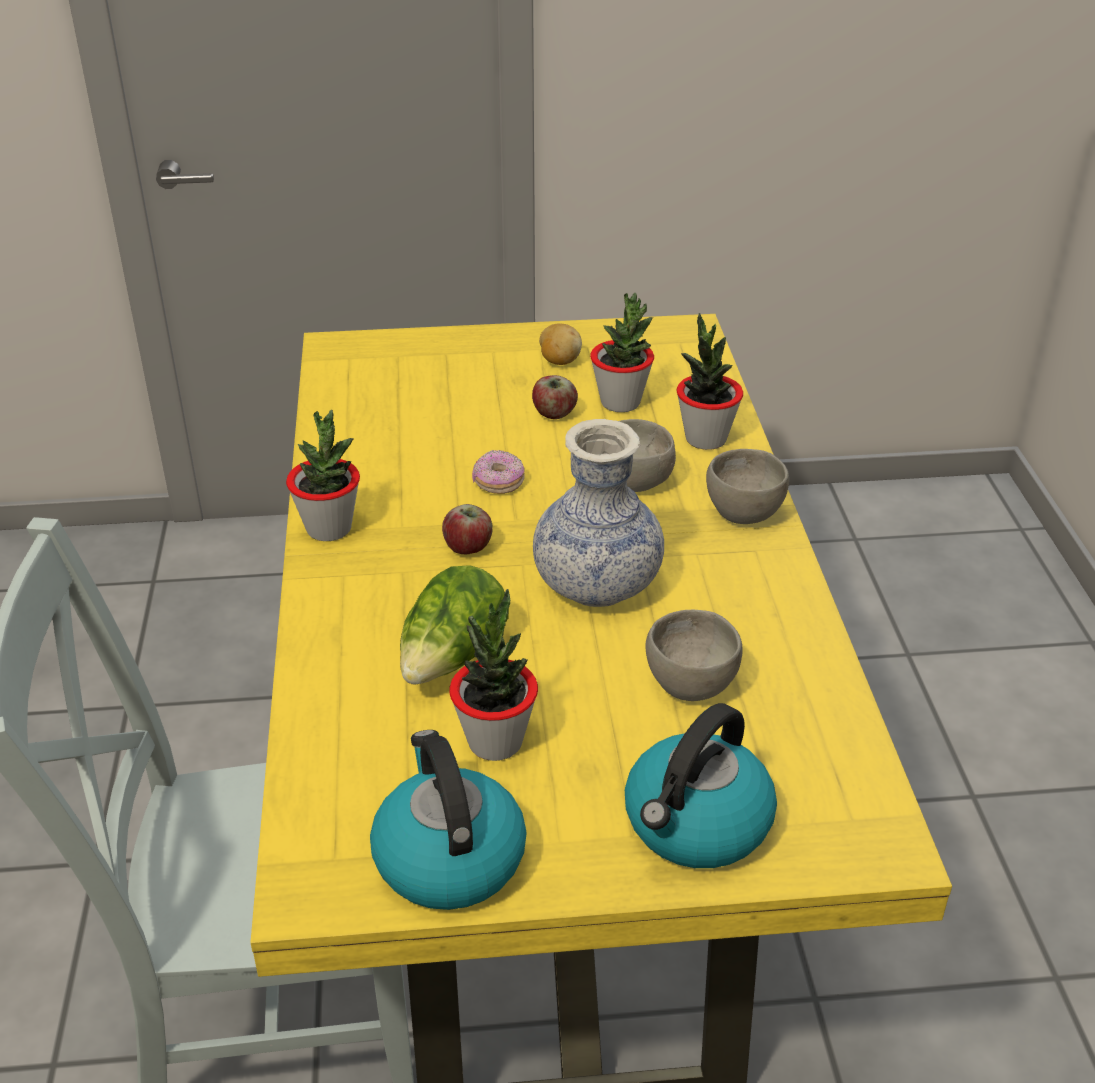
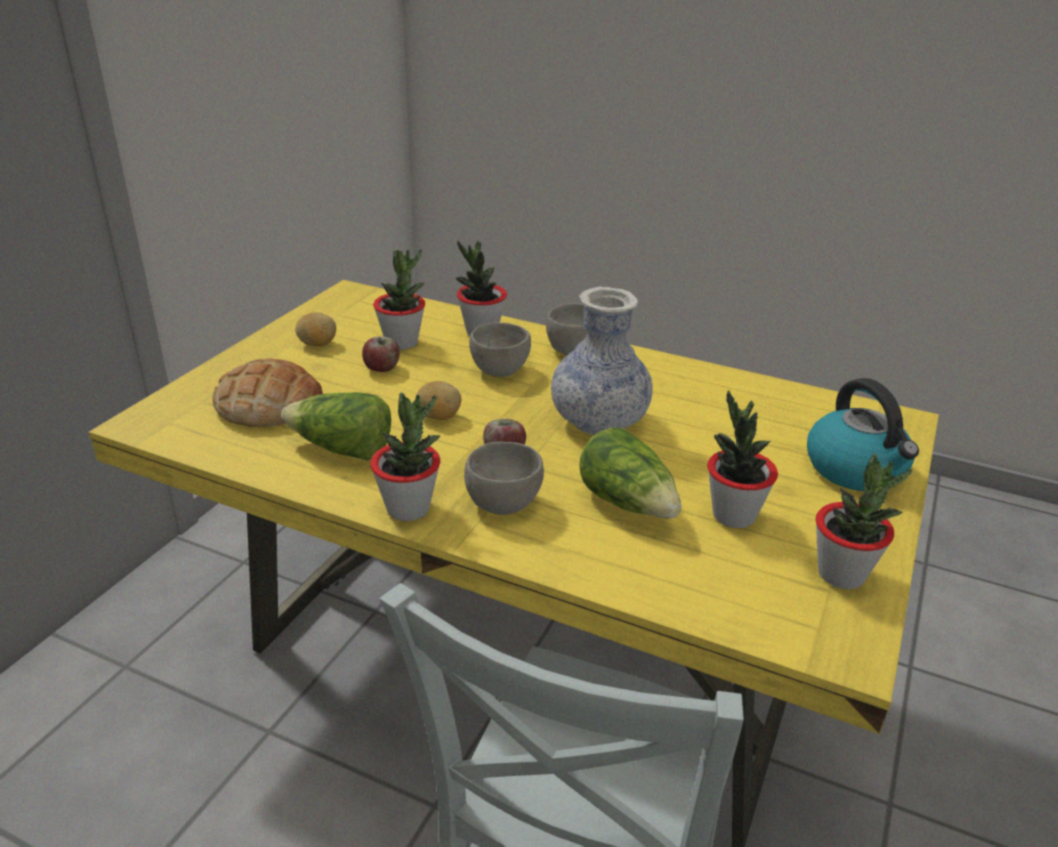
camera: 60 degrees left, 5 degrees down
kettle [370,730,527,910] -> potted plant [816,453,912,589]
donut [472,450,525,494] -> potato [415,381,461,420]
grey bowl [645,610,743,701] -> grey bowl moved to [464,442,544,515]
none -> bread [212,358,323,427]
none -> lettuce [281,392,391,461]

